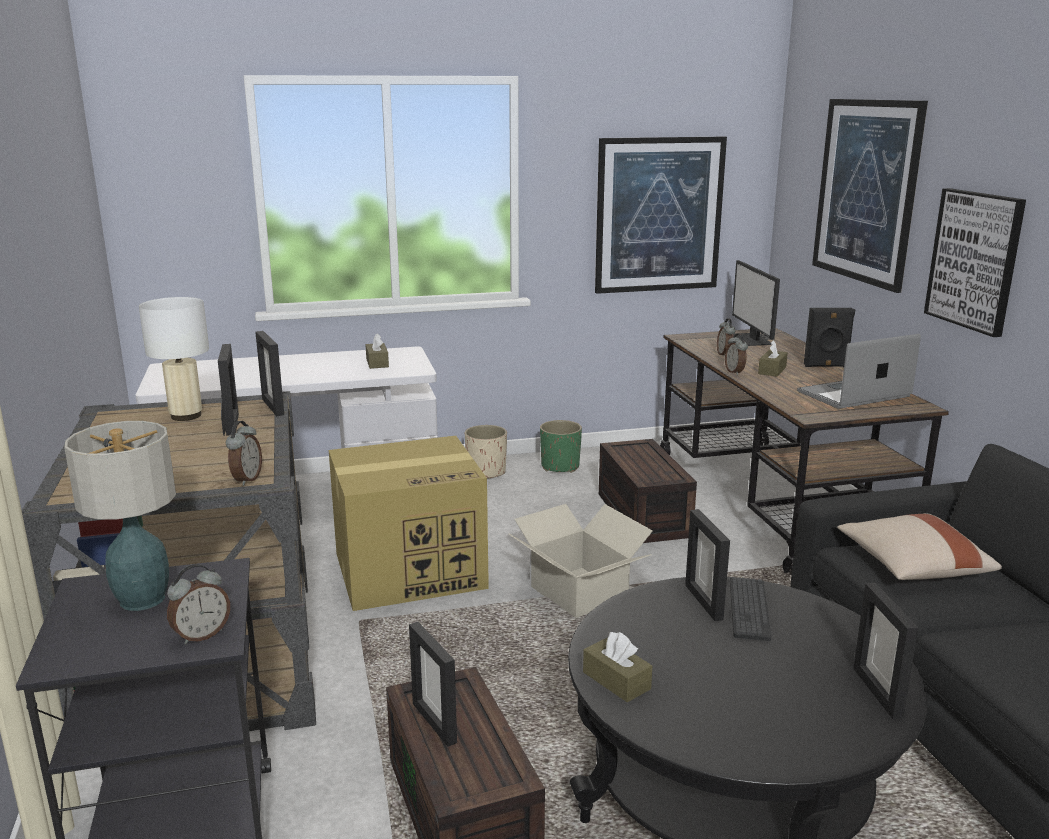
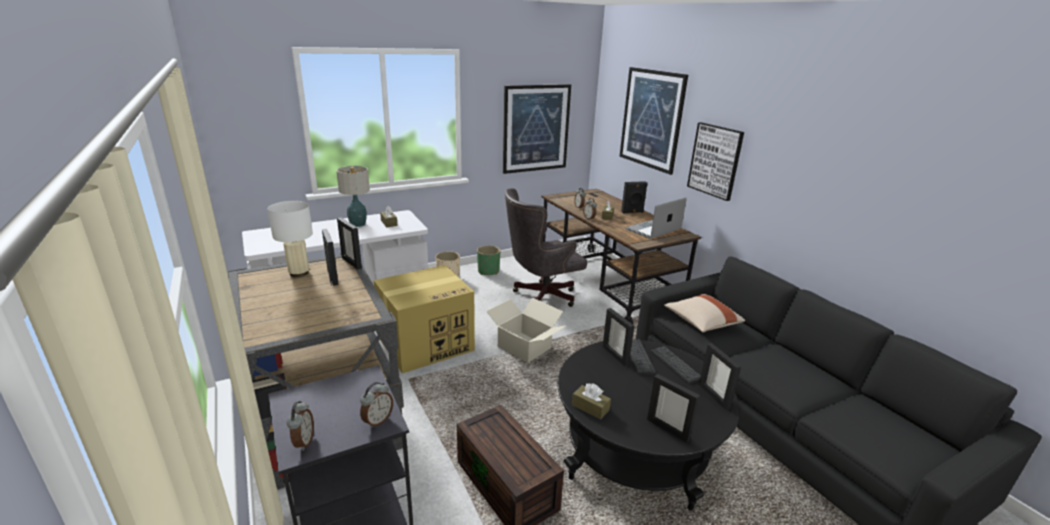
camera: 15 degrees left, 5 degrees up
table lamp [64,421,176,611] -> table lamp moved to [336,166,370,227]
alarm clock [226,421,262,486] -> alarm clock moved to [287,401,314,451]
picture frame [409,622,457,747] -> picture frame moved to [647,374,700,443]
brown storage box [599,439,697,543] -> grey office chair [505,188,587,307]
monitor [732,260,780,346] -> none
none -> keyboard [651,346,701,384]

